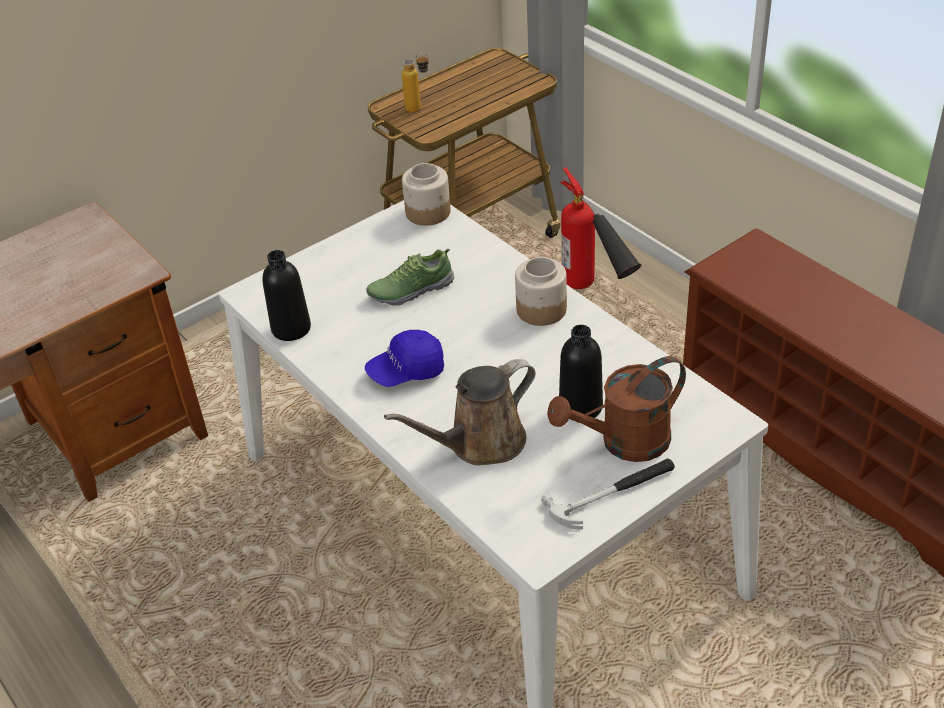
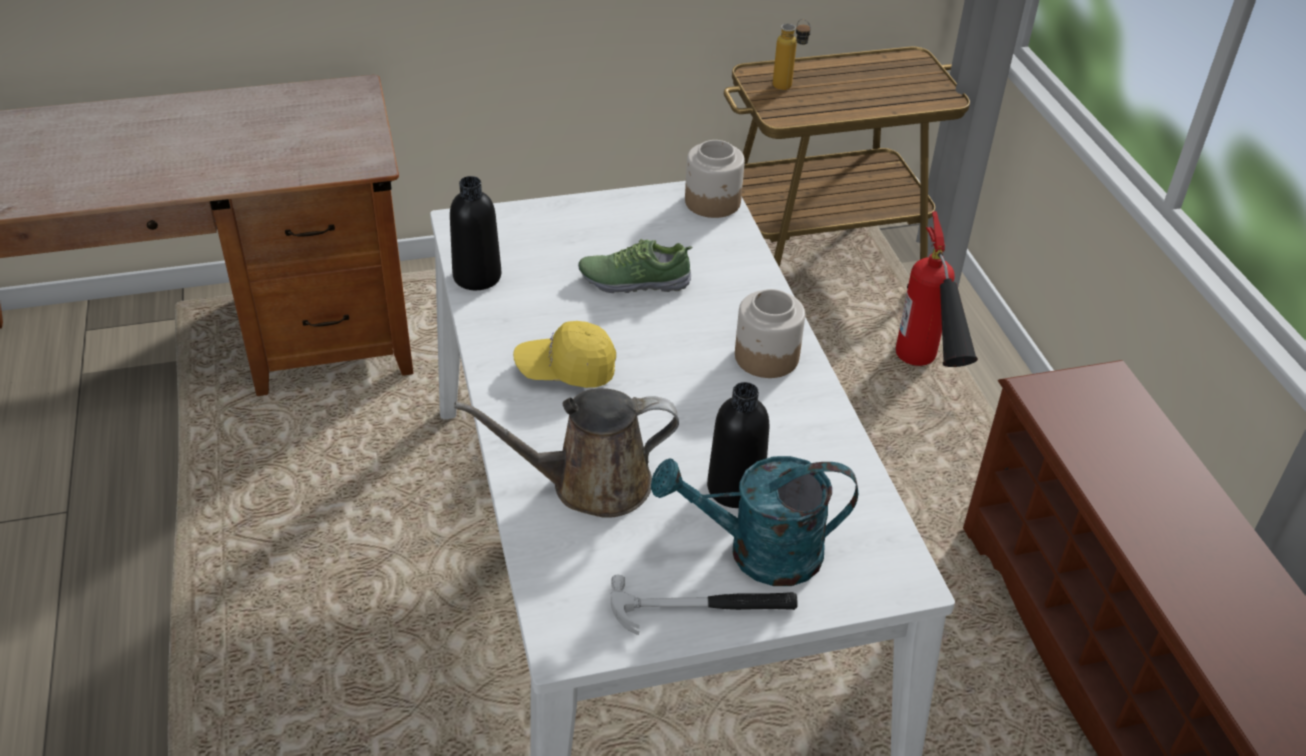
camera: 20 degrees right, 0 degrees up
blue cap [365,330,444,387] -> yellow cap [513,321,616,388]
brown watering can [547,356,686,462] -> turquoise watering can [651,456,858,586]

